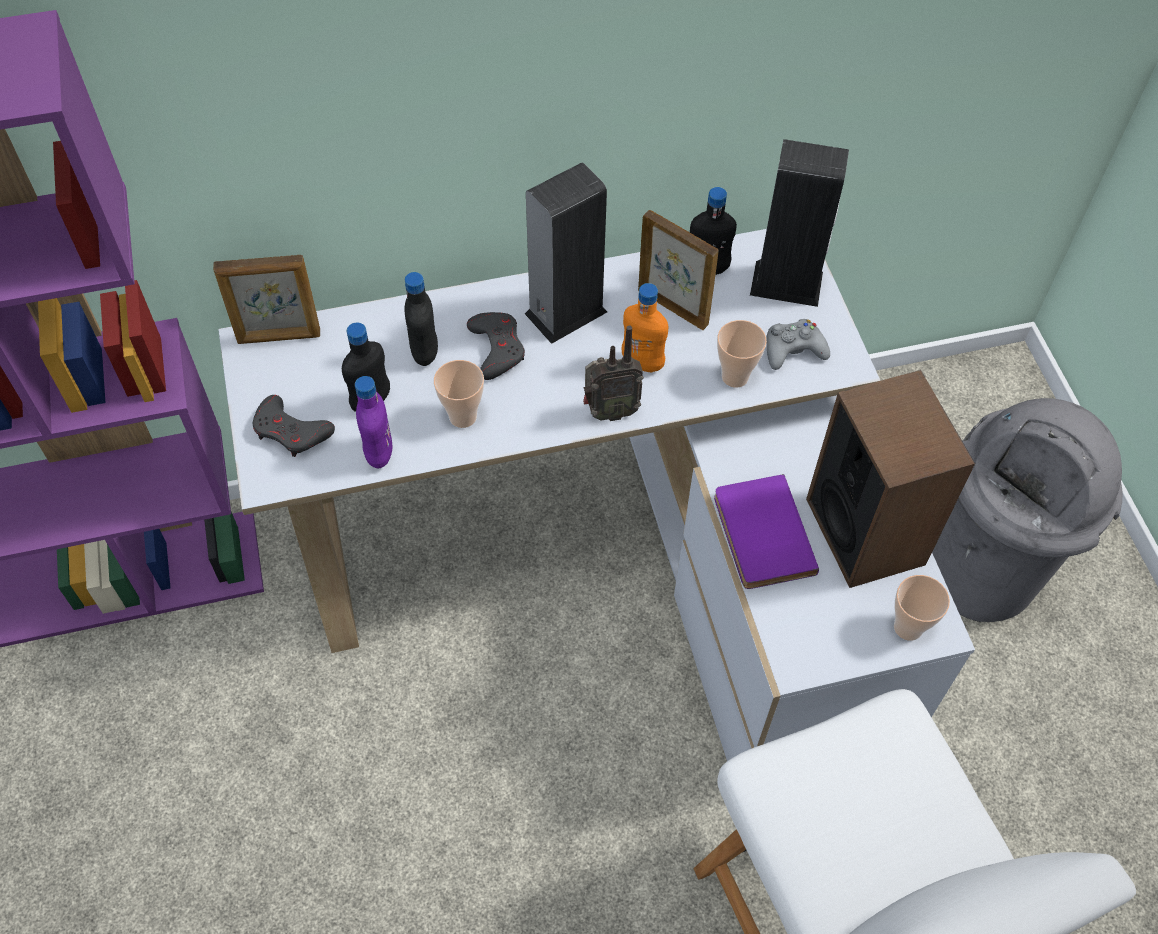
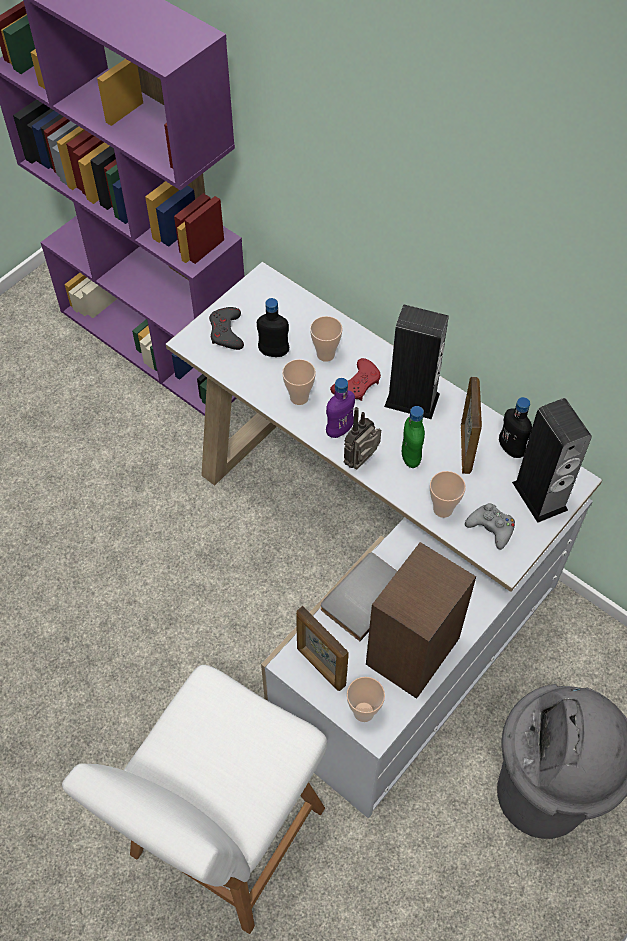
camera: 55 degrees right, 0 degrees up
picture frame [213,255,320,344] -> picture frame moved to [296,606,349,691]
purple bottle [355,376,392,468] -> purple bottle moved to [326,378,355,438]
black bottle [404,272,438,366] -> cup [310,316,343,362]
grey game controller [467,312,525,380] -> red game controller [330,358,381,401]
radio [583,325,644,421] -> radio turned 90 degrees clockwise [343,407,381,470]
orange bottle [622,283,668,372] -> green bottle [402,406,425,468]
purple book [714,474,819,589] -> grey book [321,553,397,641]

